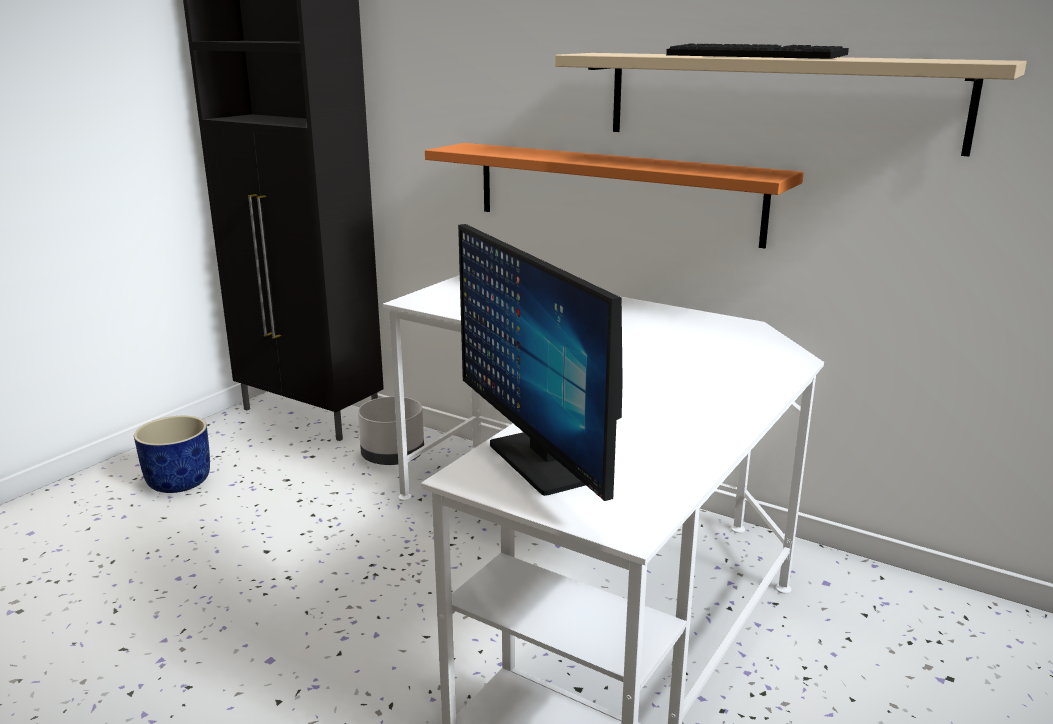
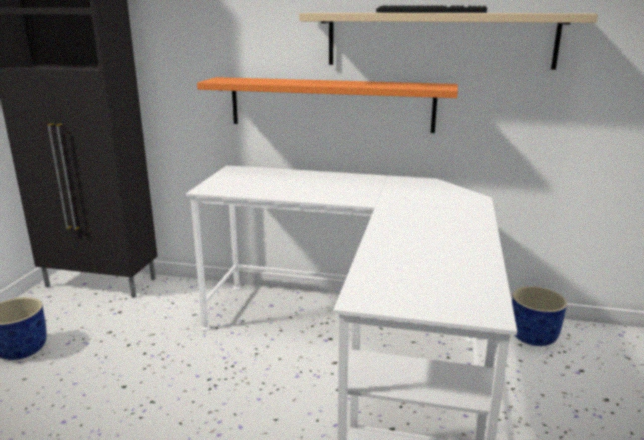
camera: 20 degrees left, 0 degrees up
grey planter [358,396,424,465] -> none
monitor [458,224,623,501] -> none
none -> blue planter [512,286,567,346]

